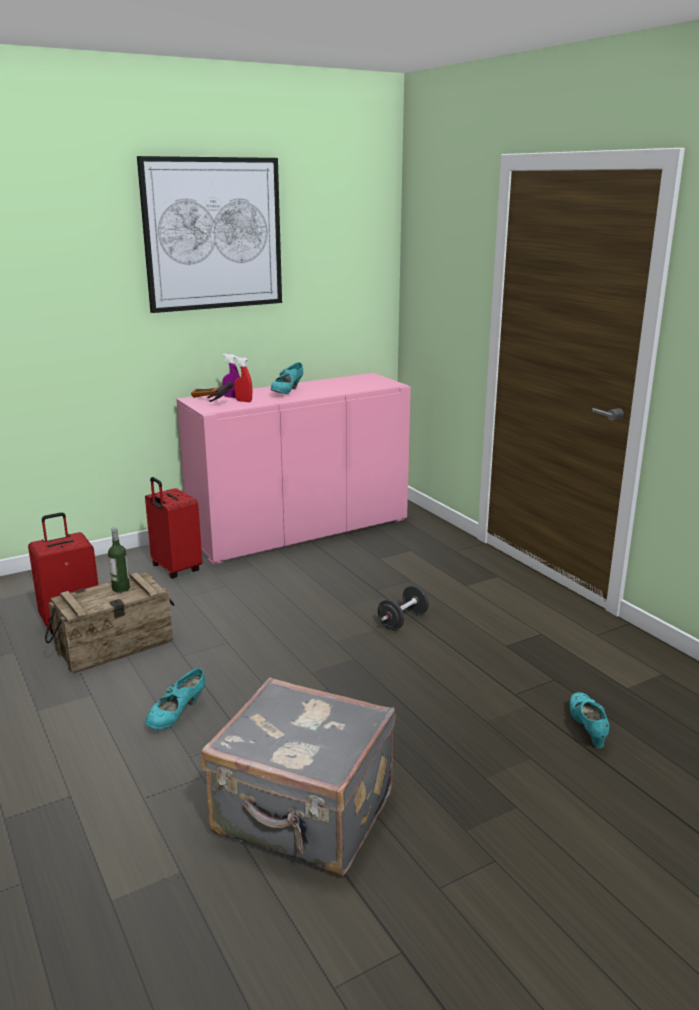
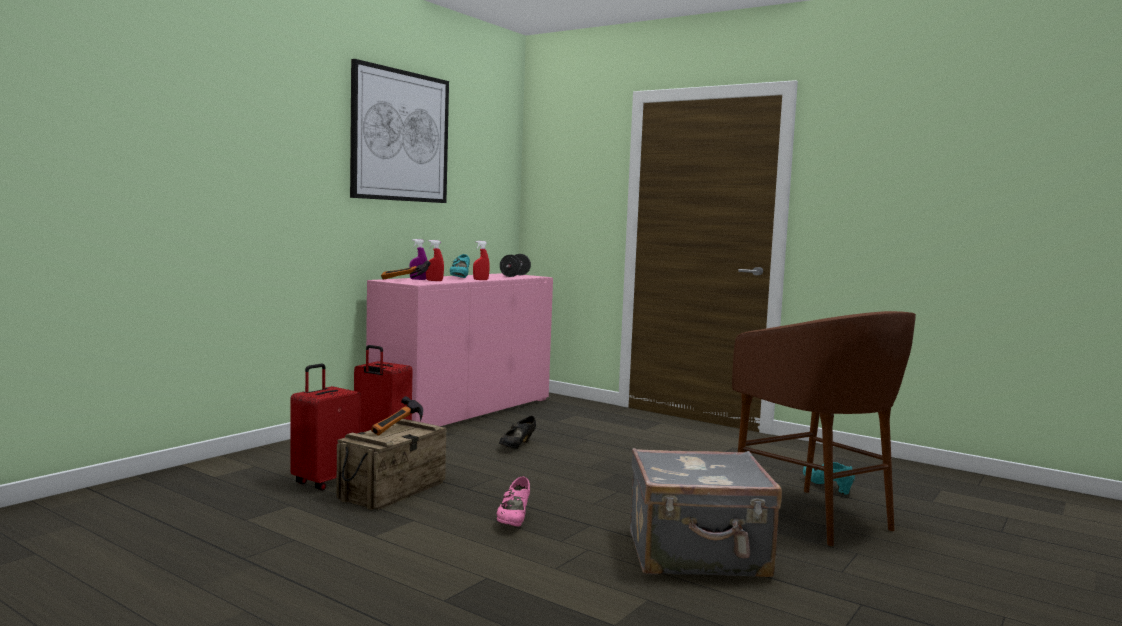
camera: 25 degrees left, 15 degrees down
bottle [108,527,130,593] -> hammer [371,396,423,435]
turquoise shoe [145,668,205,730] -> pink shoe [497,476,530,527]
black dumbbell [378,585,429,630] -> black dumbbell moved to [500,254,531,277]
none -> red spray bottle [473,241,490,280]
none -> black shoe [499,416,536,449]
none -> brown stool [732,311,916,546]

